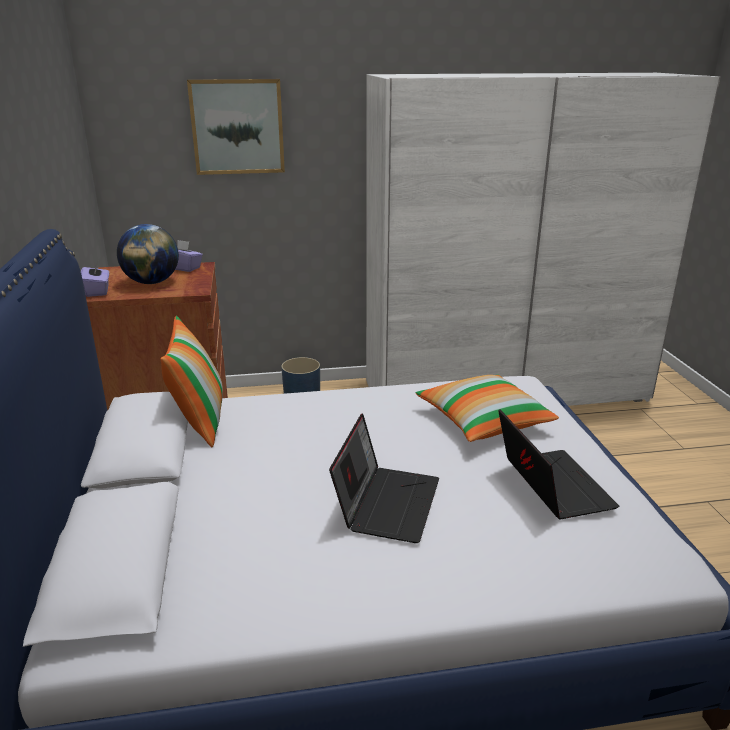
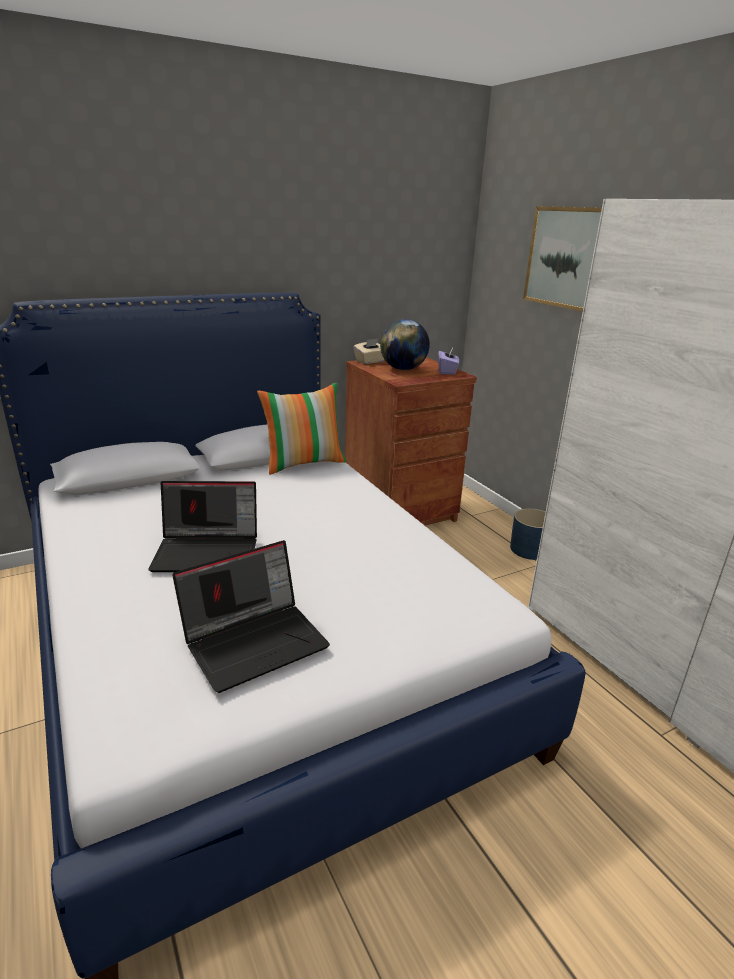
camera: 70 degrees right, 0 degrees up
purple tissue box [81,261,109,297] -> beige tissue box [354,339,384,364]
pillow [416,374,559,442] -> none

